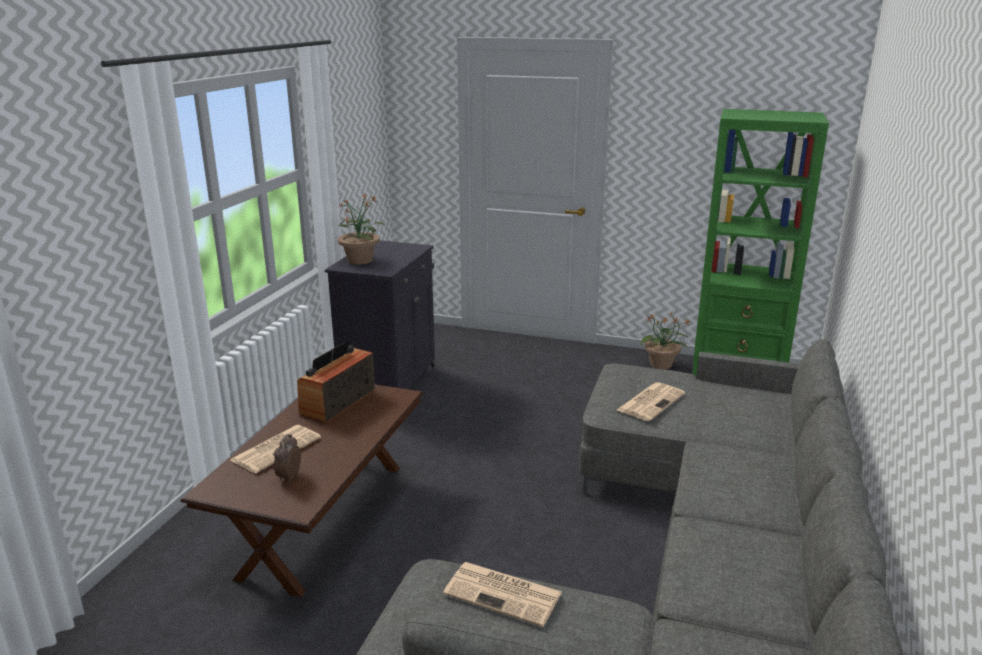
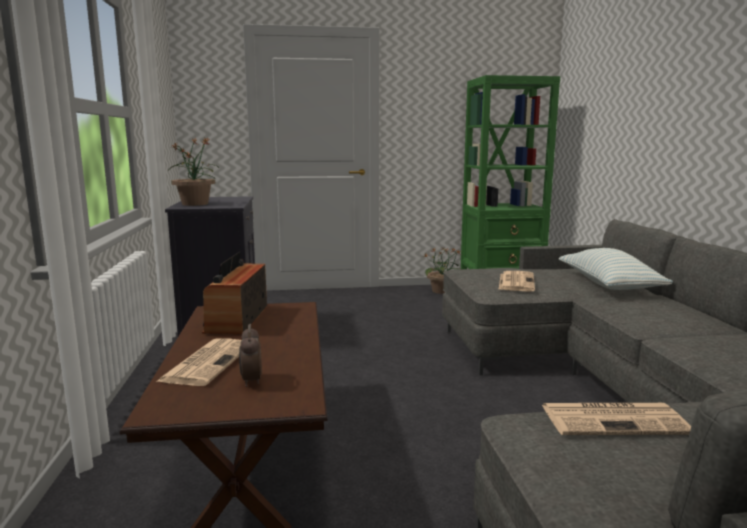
camera: 25 degrees left, 10 degrees down
none -> pillow [559,248,673,290]

